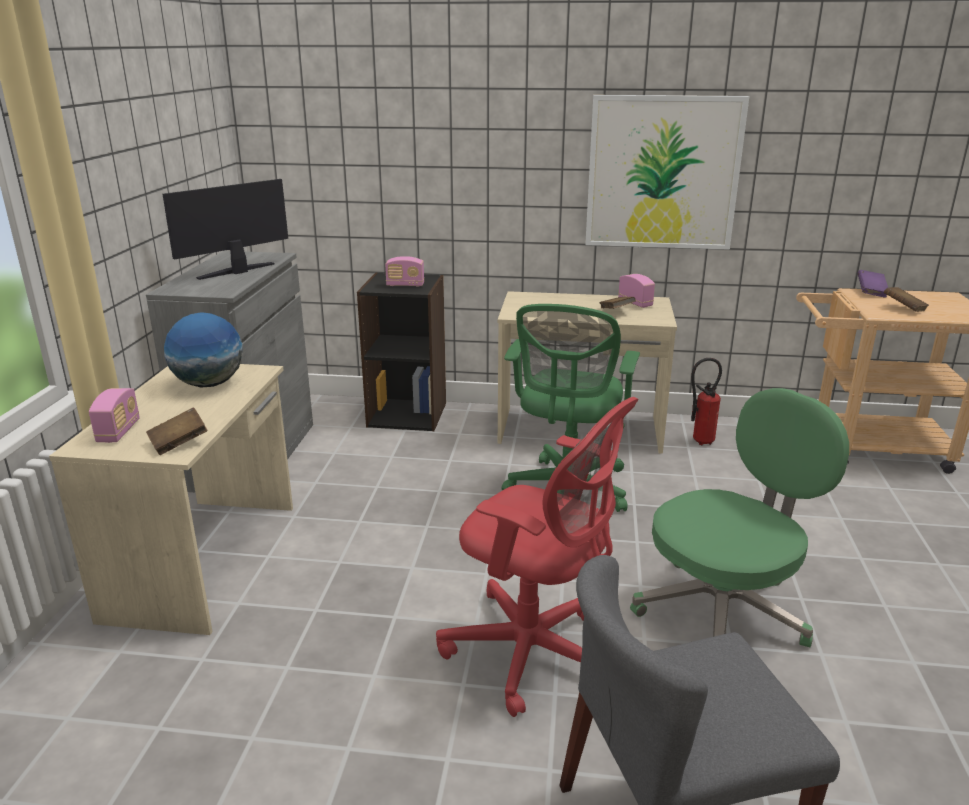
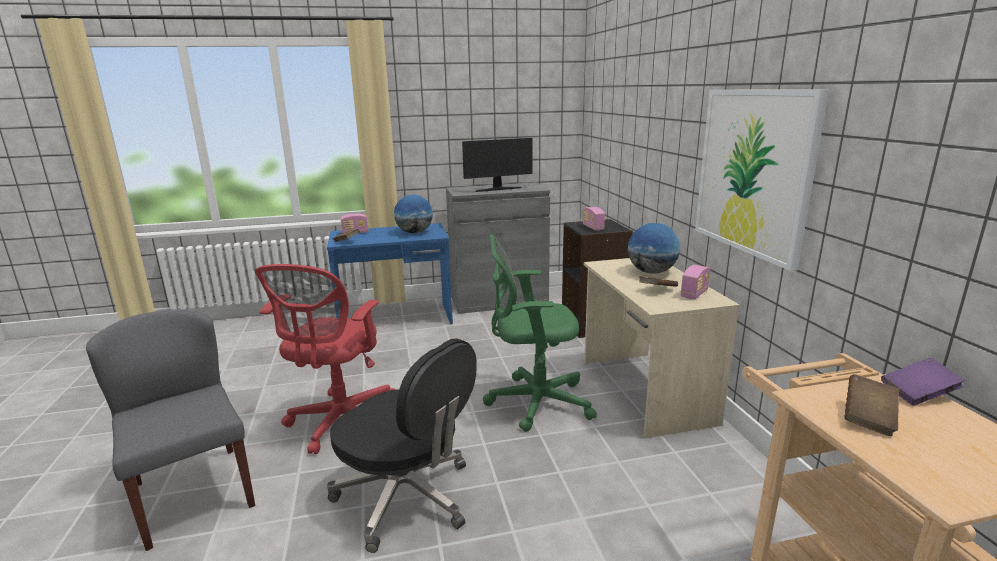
camera: 70 degrees right, 5 degrees down
beige desk [49,364,293,635] -> blue desk [327,223,453,324]
monitor [163,179,288,280] -> monitor turned 135 degrees clockwise [462,138,533,192]
green office chair [630,388,849,647] -> black office chair [327,338,477,553]
fire extinguisher [691,358,722,445] -> none
none -> globe [628,223,680,274]

